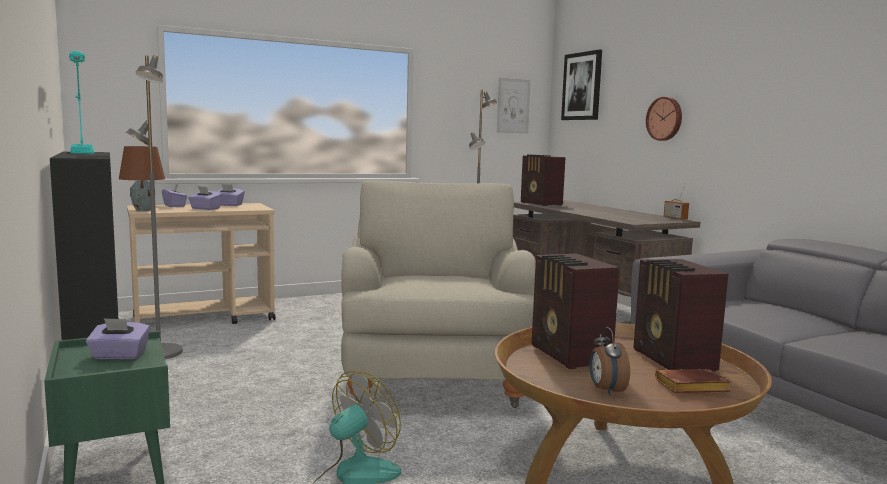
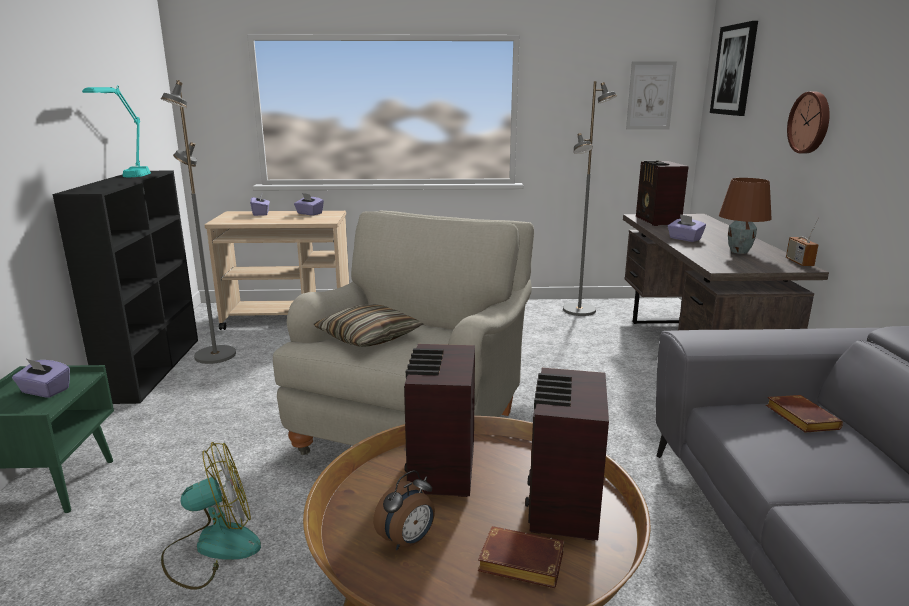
camera: 25 degrees right, 10 degrees up
brown table lamp [119,146,165,211] -> brown table lamp moved to [719,178,772,254]
purple tissue box [188,186,222,210] -> purple tissue box moved to [668,214,706,242]
alarm clock [589,327,630,396] -> alarm clock turned 150 degrees counterclockwise [373,470,435,550]
none -> pillow [314,304,423,347]
none -> brown book [766,395,843,433]

